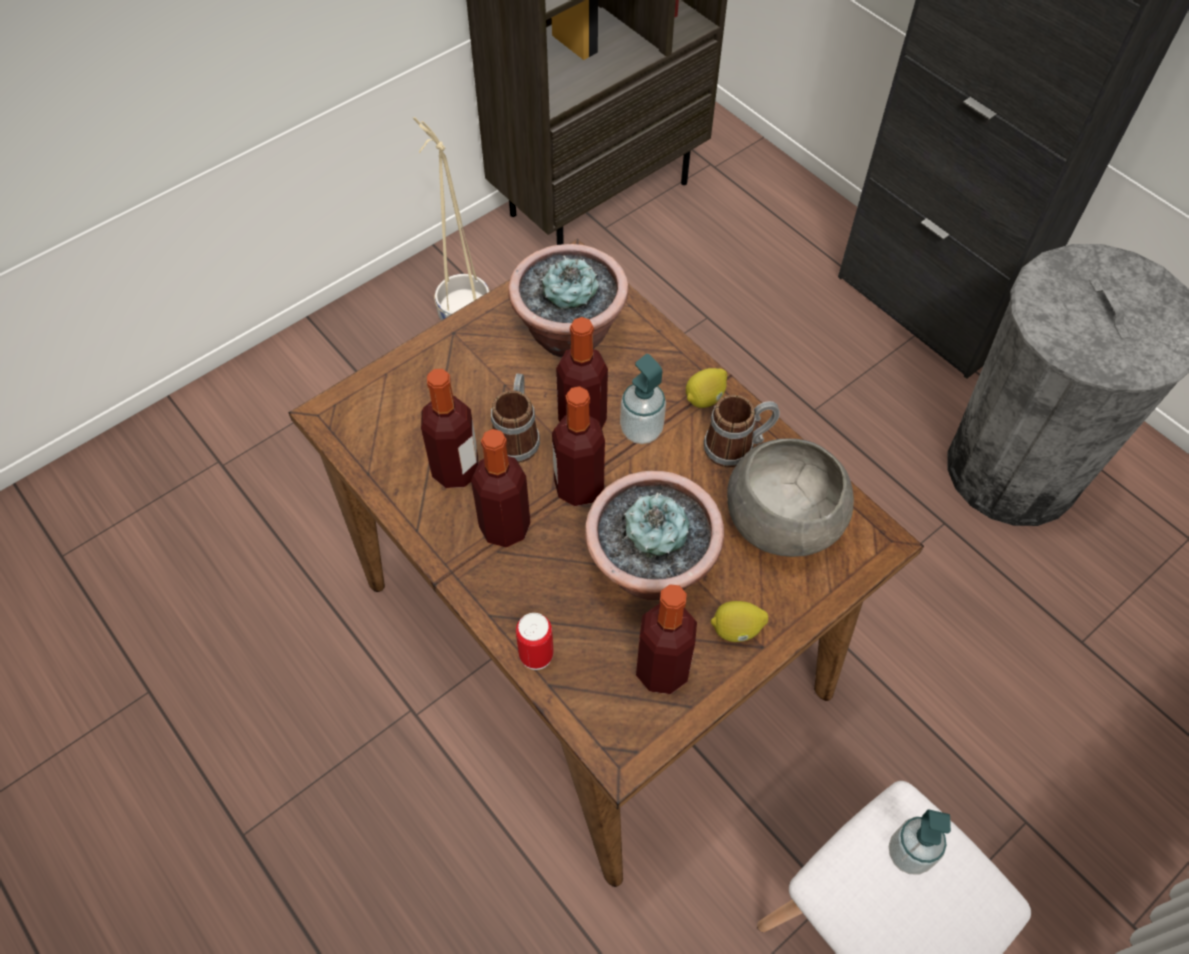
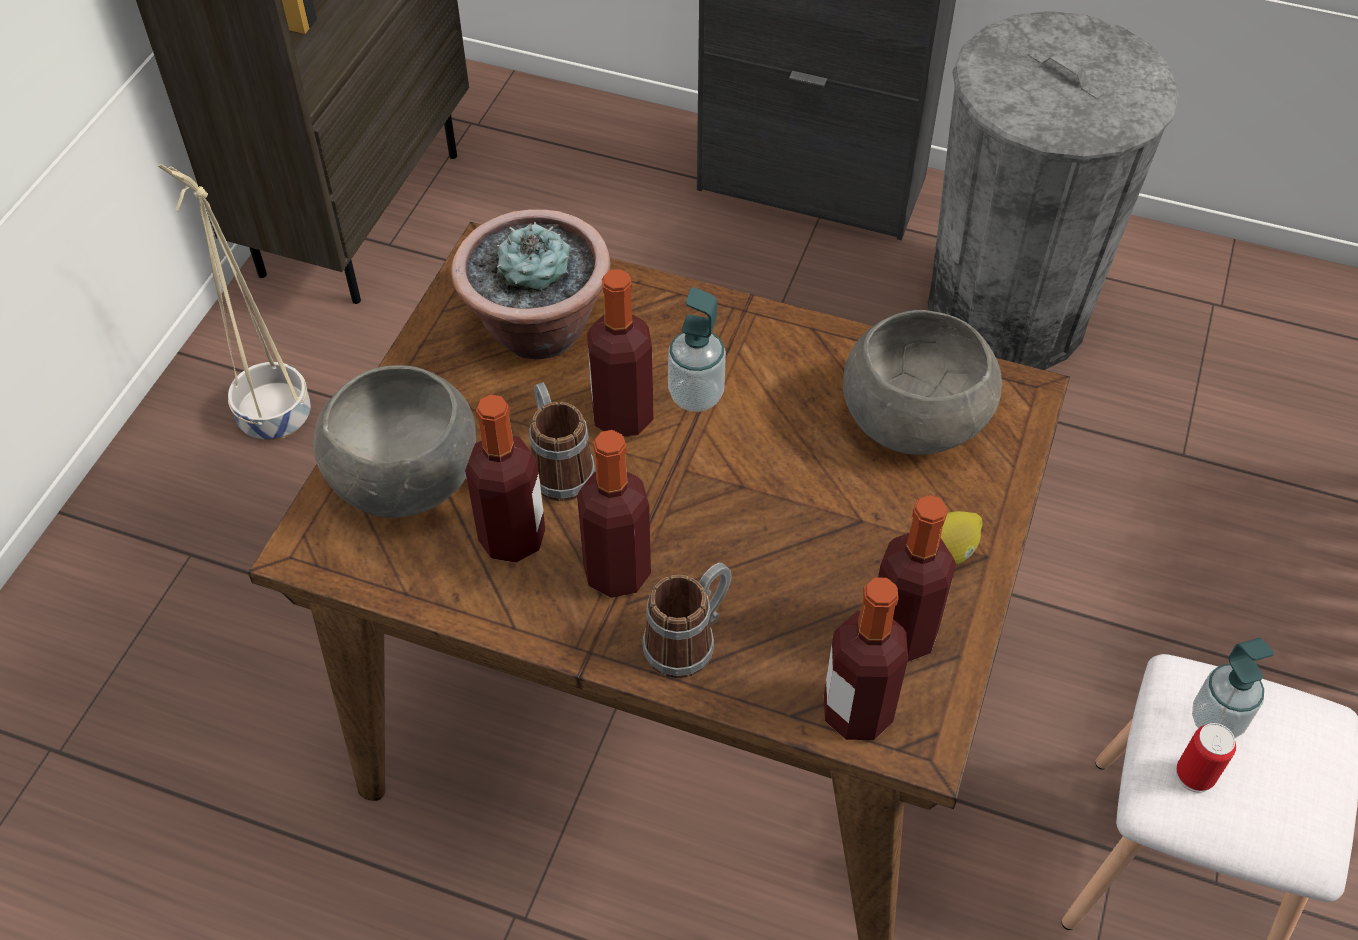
camera: 30 degrees left, 5 degrees down
can [516,613,554,670] -> can moved to [1176,723,1236,793]
bottle [552,386,605,506] -> bottle moved to [824,577,908,740]
potted plant [585,471,724,600] -> none
lemon [686,368,727,408] -> none
mug [704,395,780,468] -> mug moved to [642,563,732,679]
none -> grey bowl [313,365,476,518]

